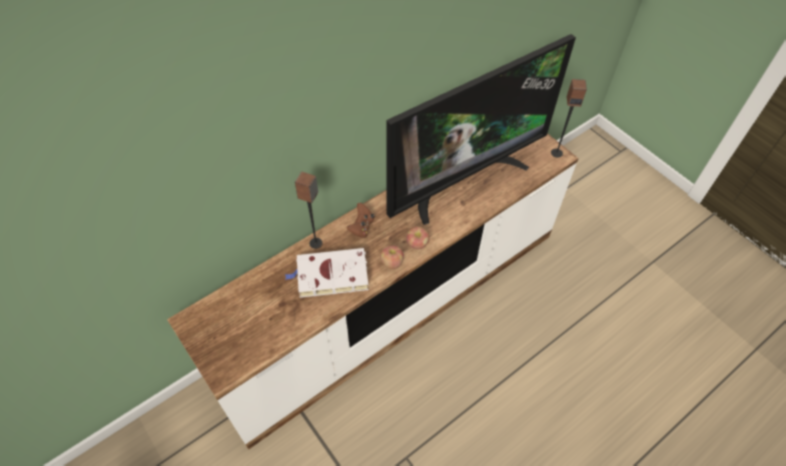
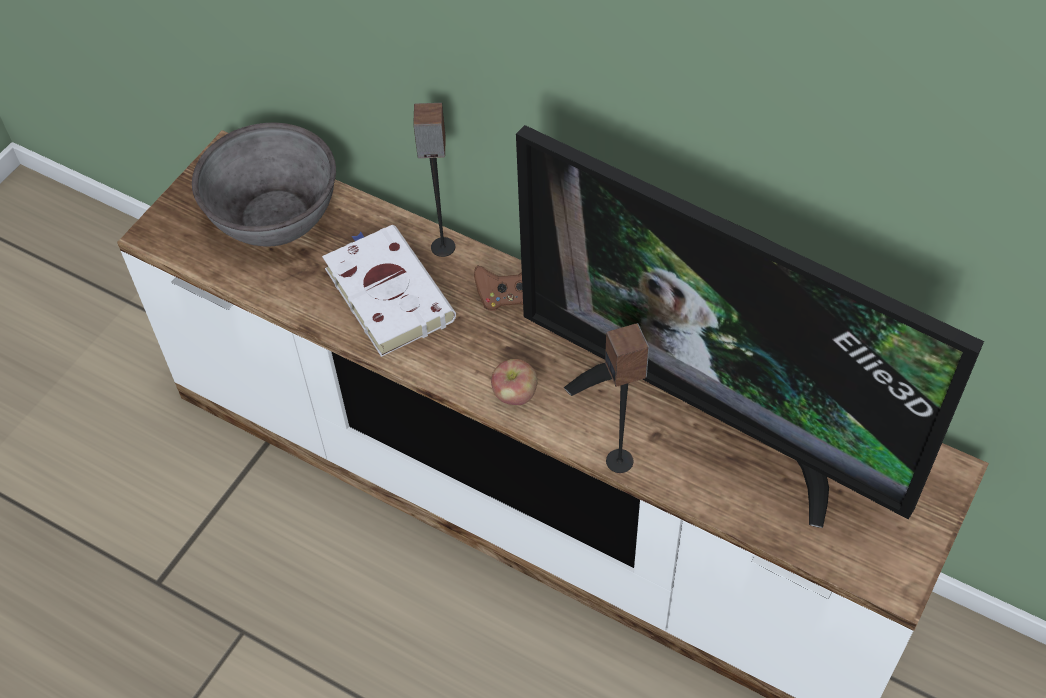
camera: 70 degrees right, 0 degrees up
apple [380,246,404,269] -> none
speaker [551,79,587,158] -> speaker moved to [605,323,649,473]
none -> grey bowl [192,123,336,247]

